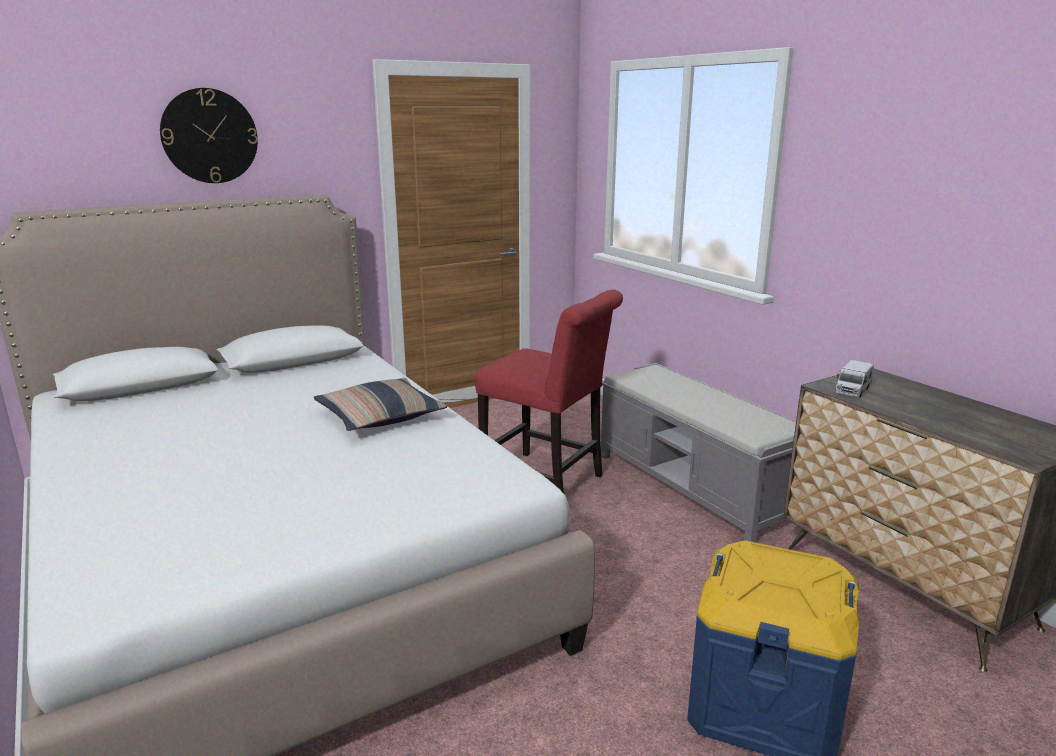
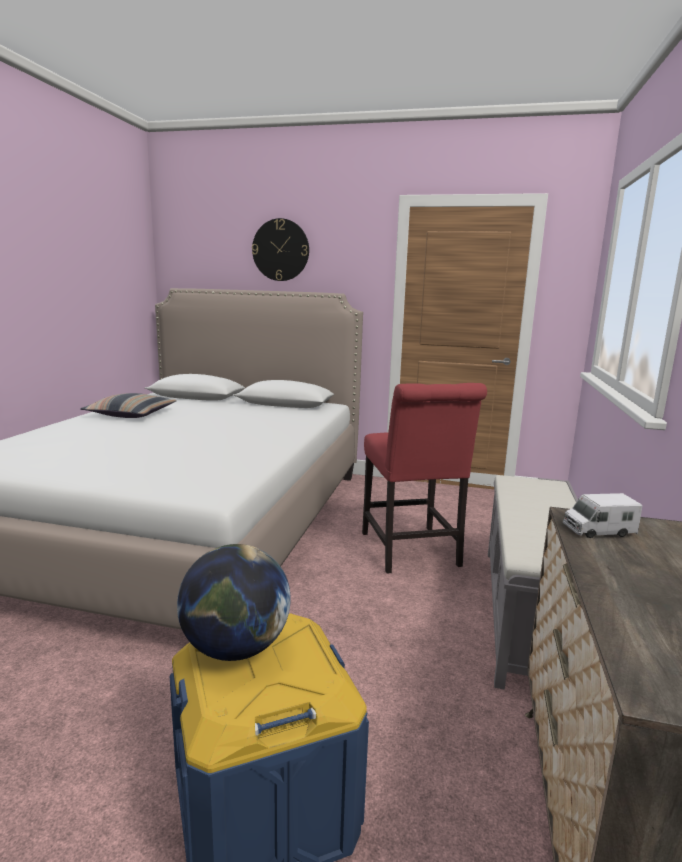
camera: 45 degrees right, 5 degrees down
pillow [314,378,447,431] -> pillow moved to [80,393,177,418]
none -> globe [177,544,291,661]

